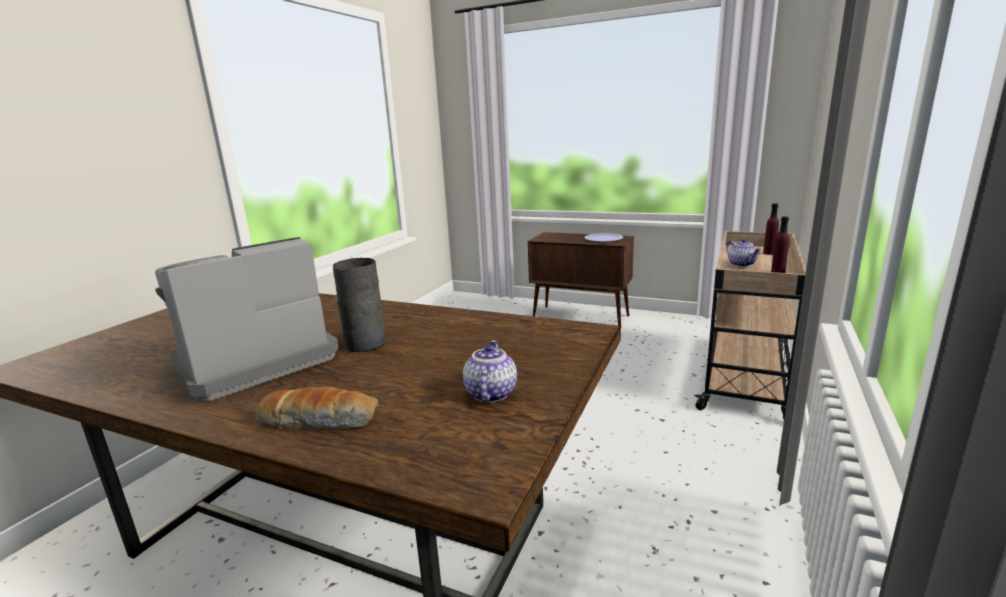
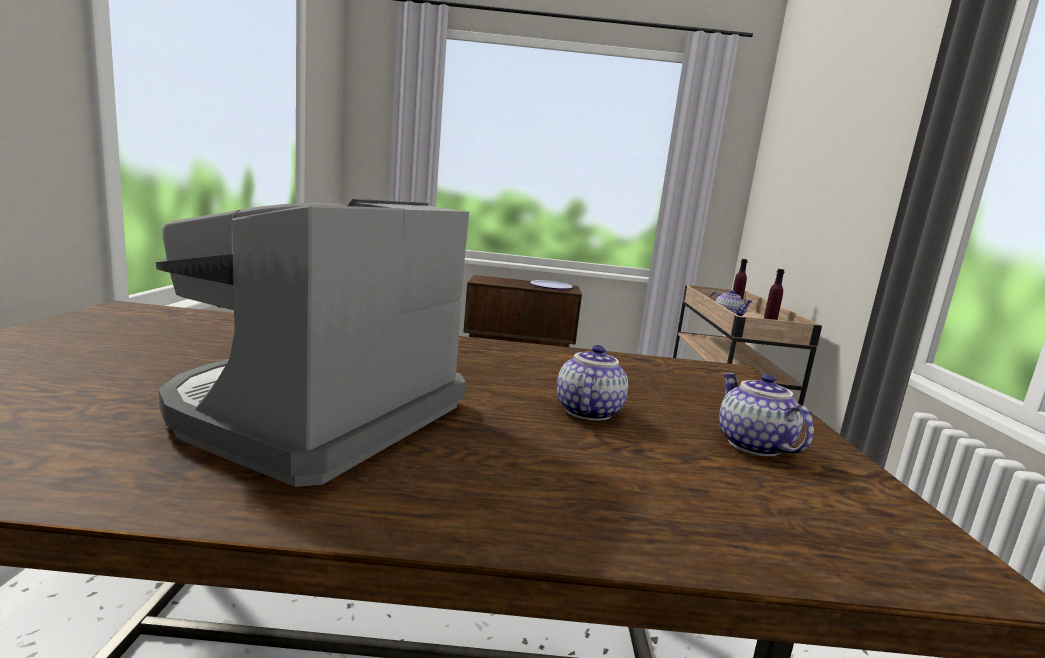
camera: 25 degrees left, 5 degrees down
bread [255,387,379,429] -> none
grey vase [333,258,387,352] -> none
none -> teapot [557,345,628,421]

